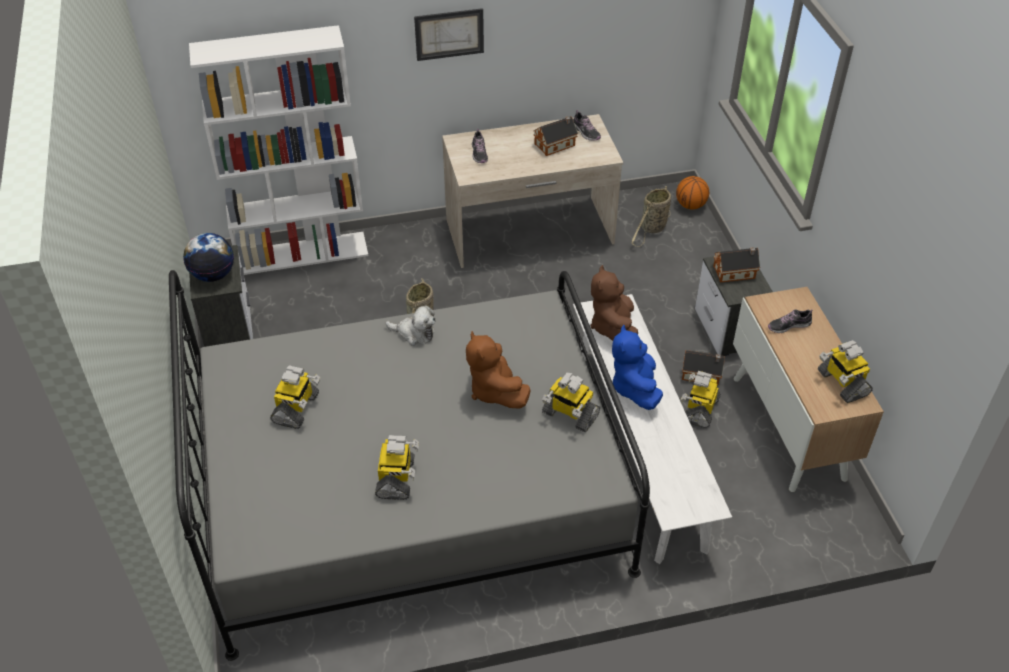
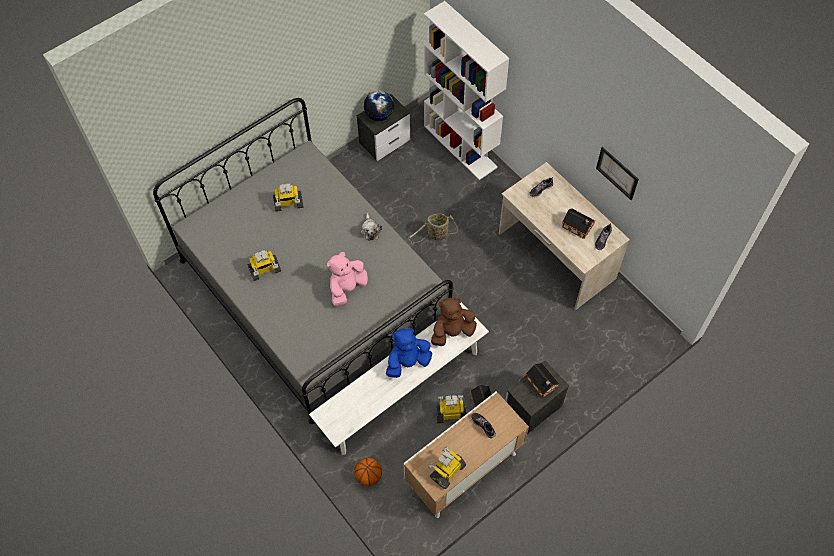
camera: 65 degrees right, 15 degrees up
picture [414,8,484,61] -> picture moved to [596,147,639,200]
brown plush toy [466,331,530,409] -> pink plush toy [327,252,368,306]
toy robot [542,372,600,432] -> none
basket [631,186,671,247] -> none
basketball [676,176,709,210] -> basketball moved to [354,458,382,486]

